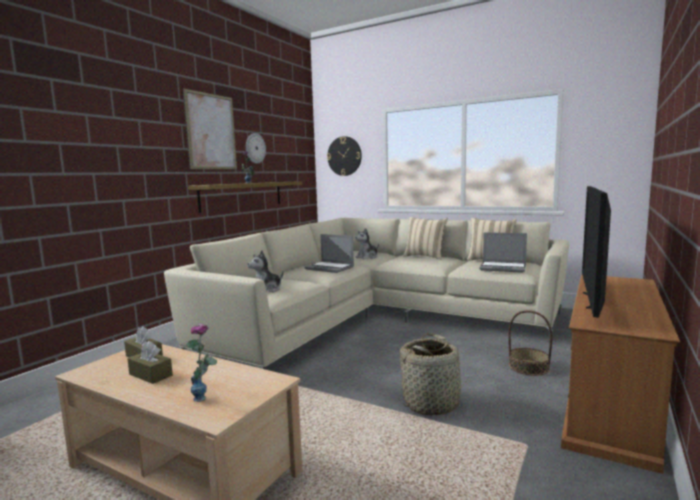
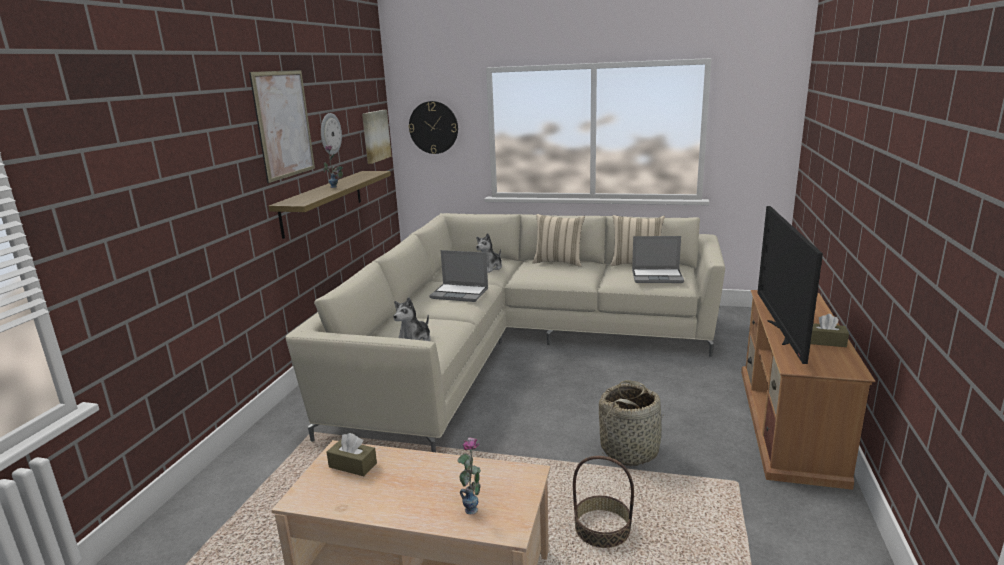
camera: 15 degrees left, 10 degrees up
brown tissue box [127,341,173,384] -> brown tissue box moved to [810,314,849,347]
basket [508,310,553,376] -> basket moved to [573,456,634,548]
none -> picture [362,110,392,164]

